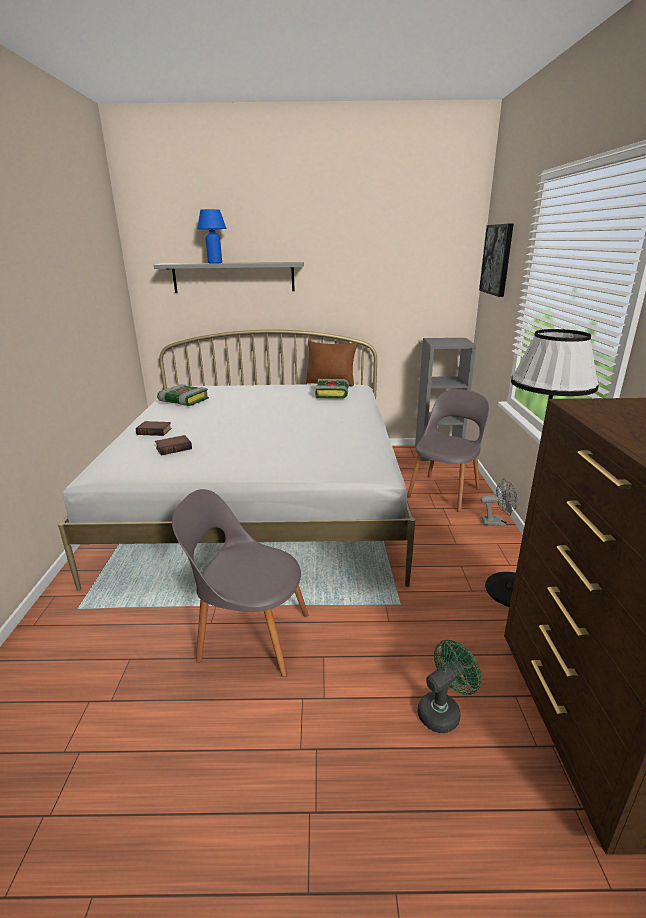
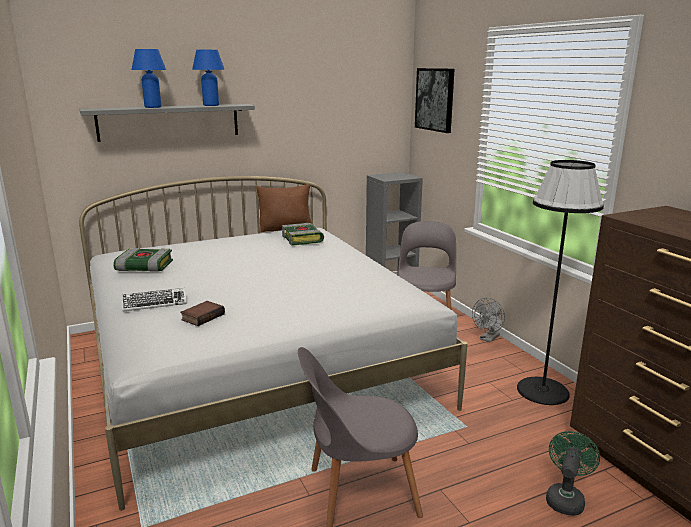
camera: 25 degrees left, 5 degrees down
book [136,421,172,436] -> keyboard [122,288,187,312]
grey fan [480,478,517,526] -> grey fan turned 150 degrees clockwise [472,298,505,342]
none -> blue table lamp [192,50,225,106]

